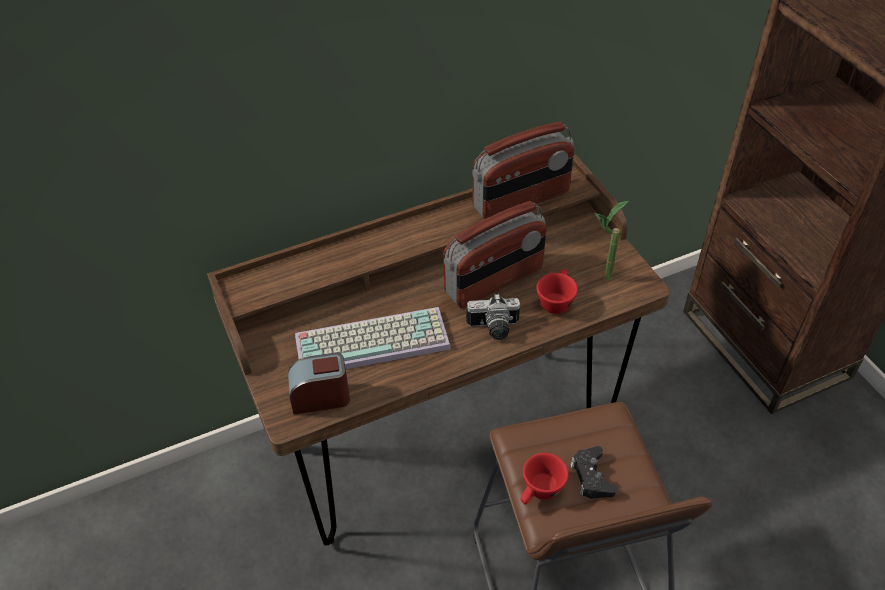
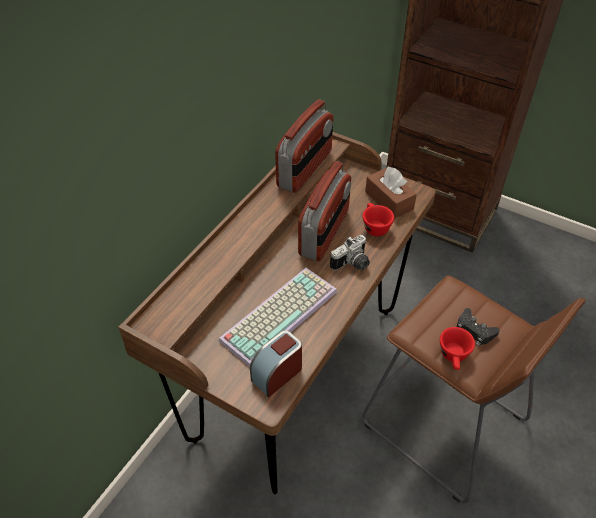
camera: 35 degrees left, 0 degrees up
potted plant [595,201,629,280] -> brown tissue box [365,166,417,219]

